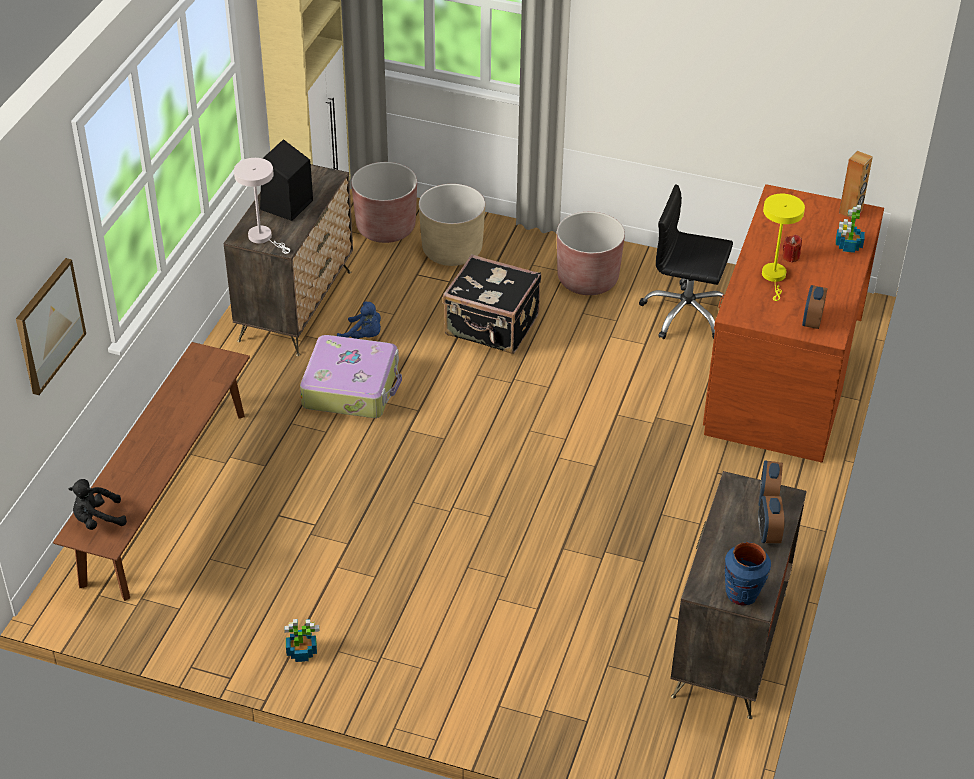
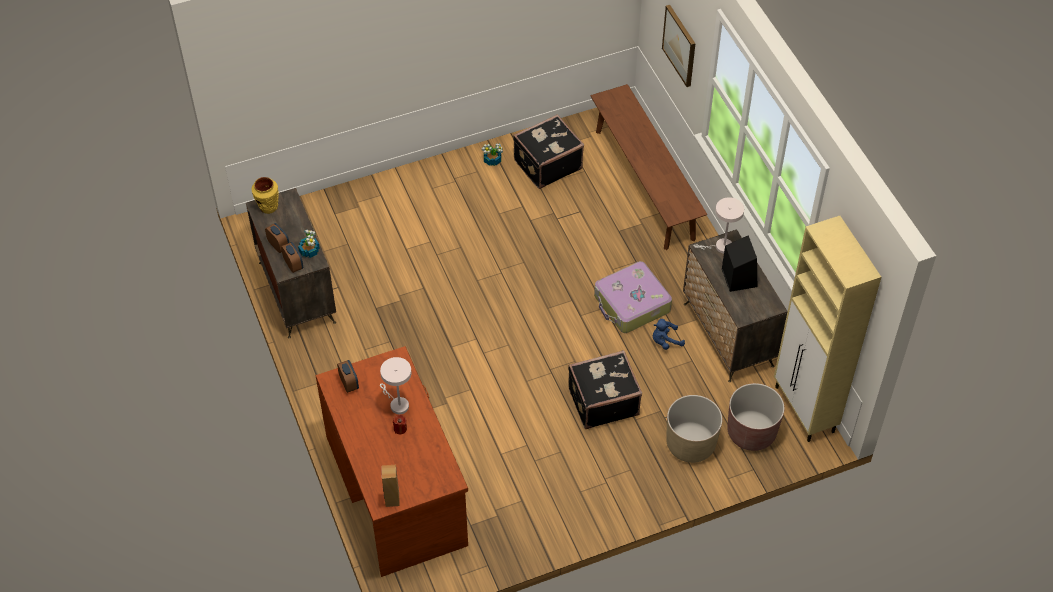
camera: 140 degrees right, 10 degrees up
black plush toy [69,479,127,530] -> none
brown planter [557,212,625,295] -> none
black office chair [639,184,733,339] -> none
blue vase [725,542,771,606] -> yellow vase [252,177,279,214]
yellow table lamp [762,194,805,301] -> white table lamp [380,357,412,414]
potted plant [836,205,865,253] -> potted plant moved to [298,230,320,258]
none -> black suitcase [513,114,584,189]

